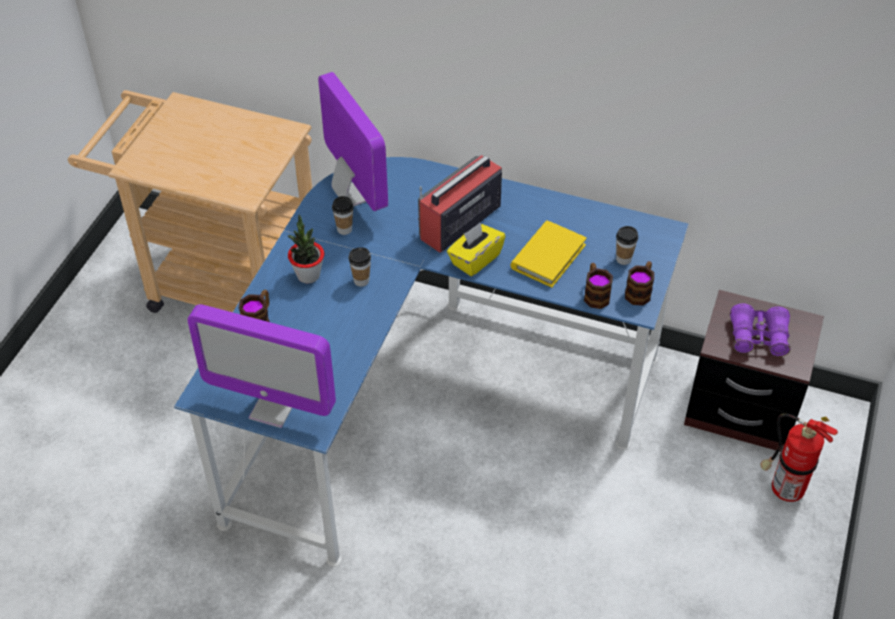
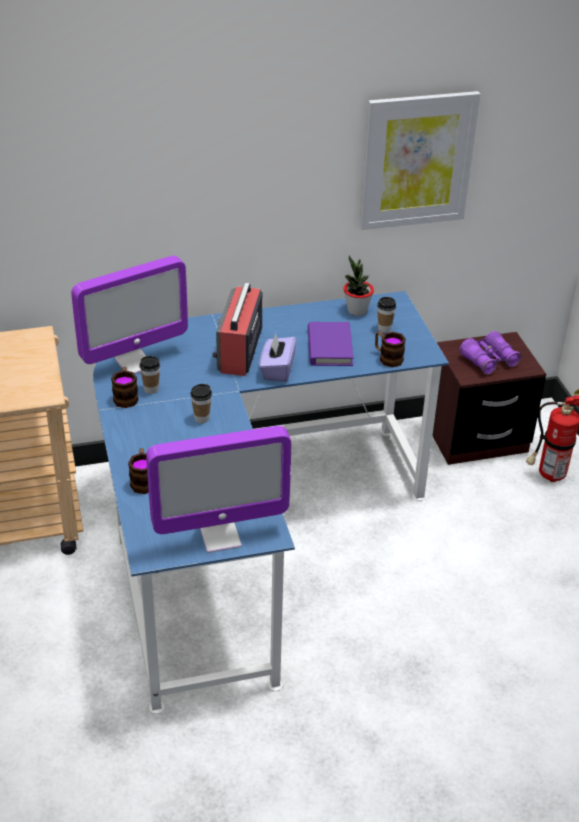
camera: 35 degrees left, 10 degrees down
potted plant [287,214,324,284] -> potted plant moved to [343,255,374,316]
monitor [318,72,388,211] -> monitor turned 120 degrees clockwise [71,256,188,374]
yellow tissue box [447,222,506,276] -> purple tissue box [259,333,296,382]
yellow book [511,220,587,288] -> purple book [308,322,354,366]
mug [625,261,654,306] -> mug moved to [111,367,139,408]
none -> picture [360,91,481,230]

